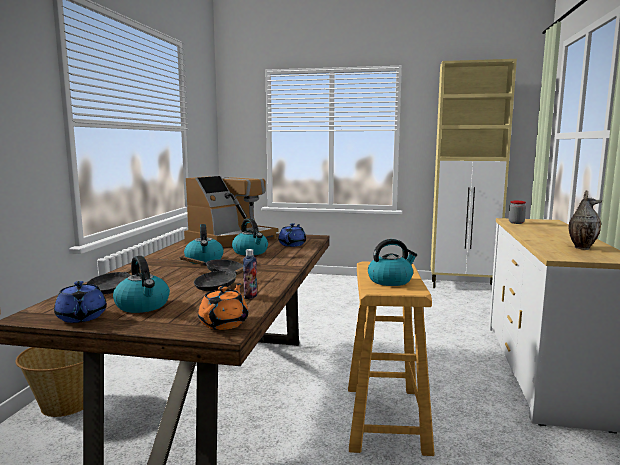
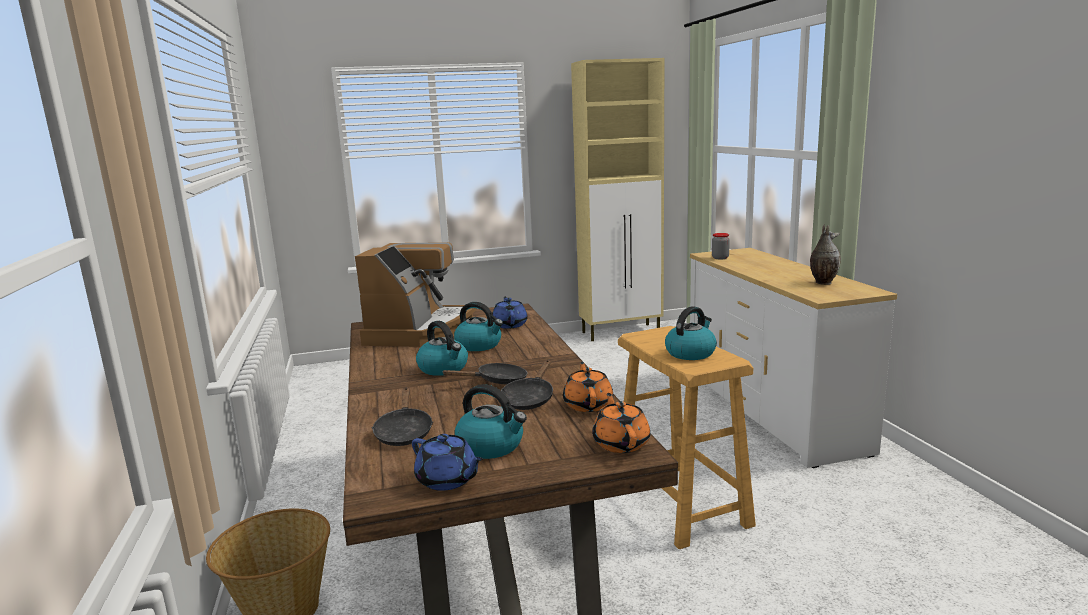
camera: 25 degrees left, 5 degrees up
bottle [243,249,257,299] -> orange teapot [563,362,613,412]

